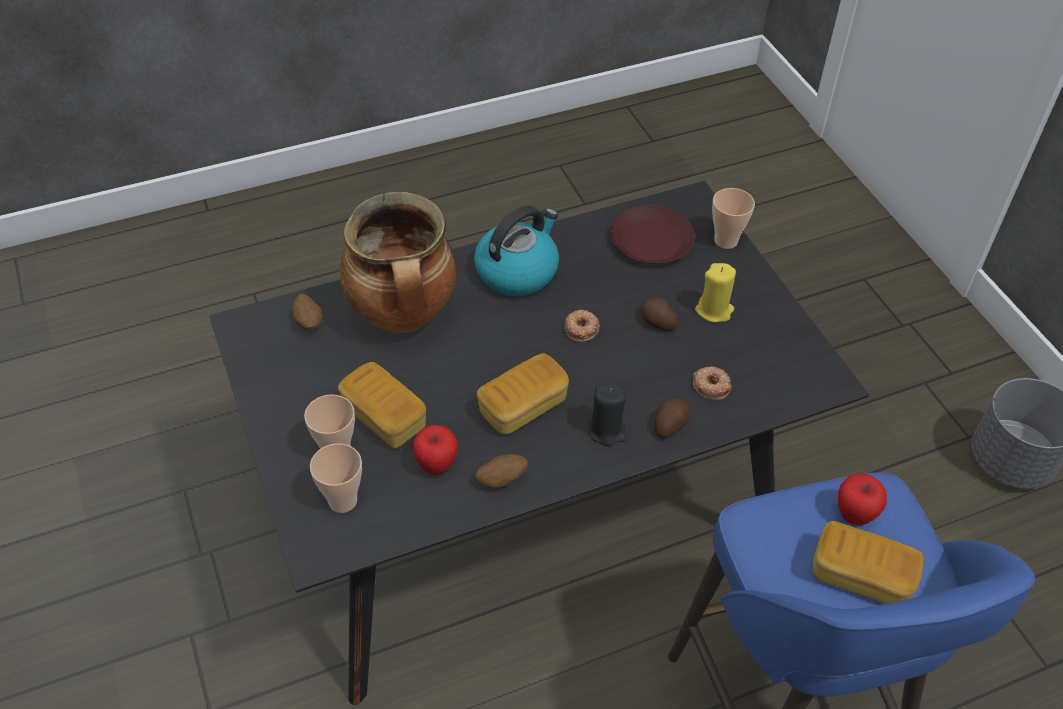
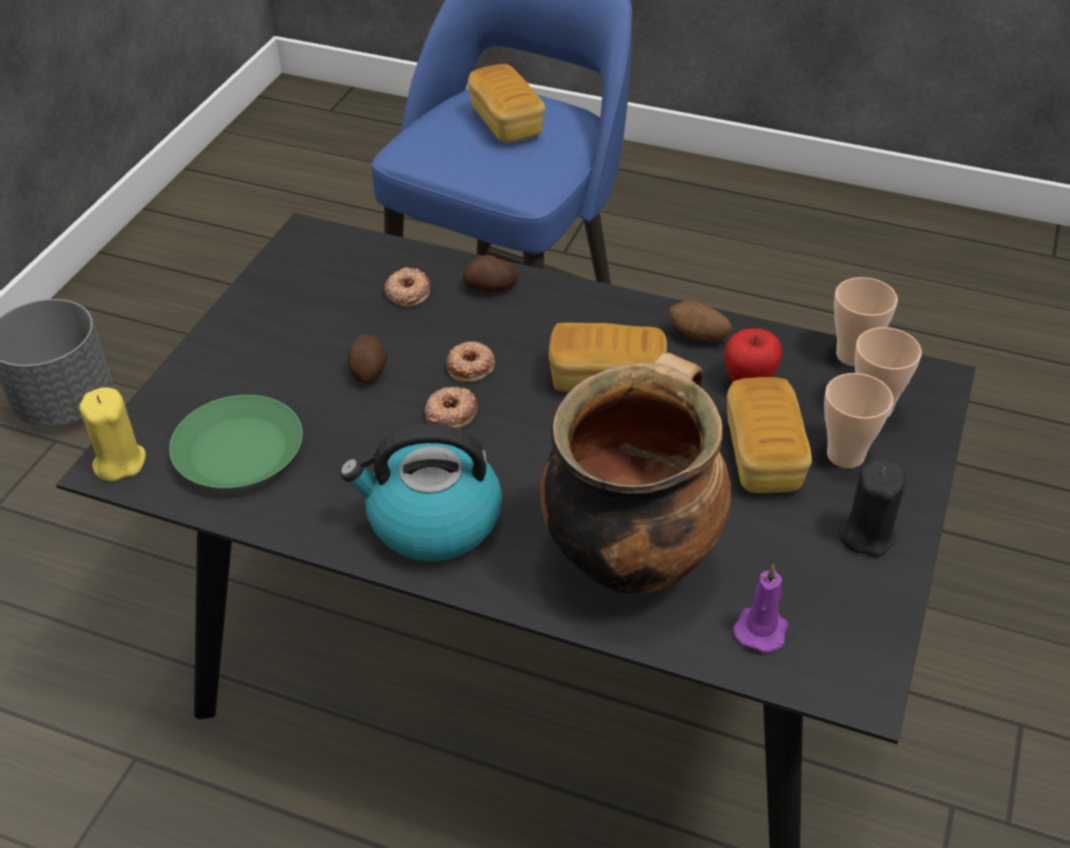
camera: 135 degrees left, 5 degrees down
potato [292,294,323,330] -> purple candle [733,564,788,653]
black candle [588,381,627,447] -> black candle moved to [839,459,906,557]
brown plate [610,205,695,263] -> green plate [169,395,303,488]
yellow candle [695,263,736,323] -> yellow candle moved to [79,387,146,481]
cup [712,188,755,249] -> cup moved to [834,277,898,366]
apple [838,473,887,525] -> none
none -> donut [446,341,495,382]

